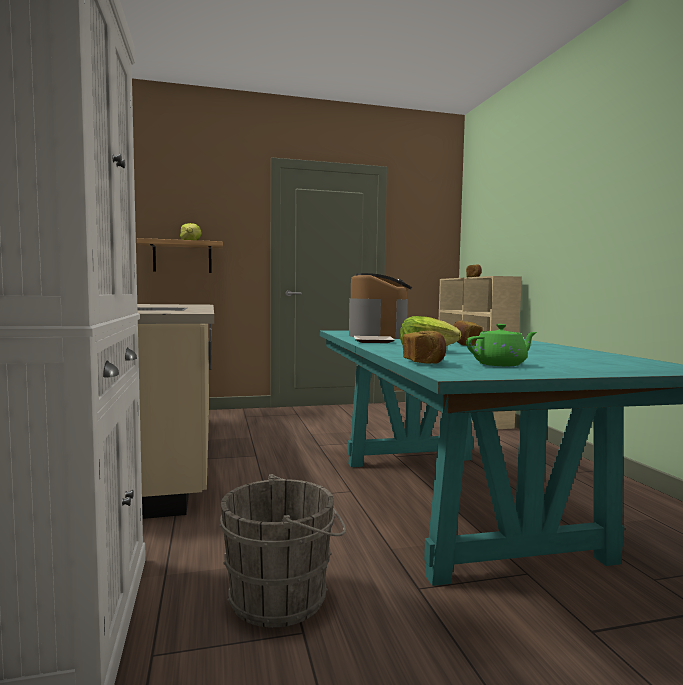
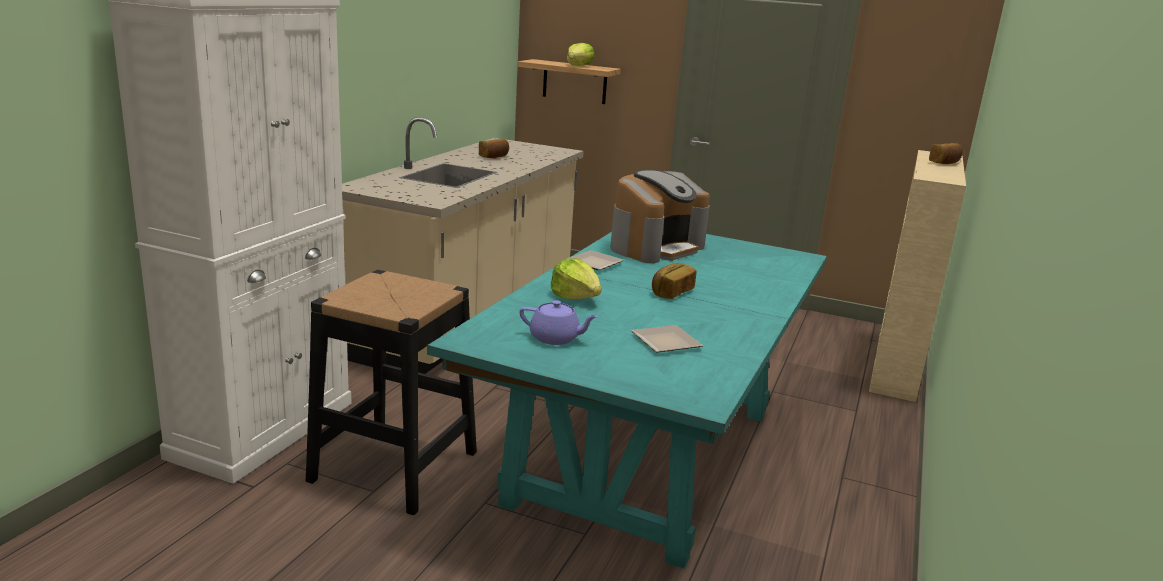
camera: 35 degrees right, 15 degrees up
grey bucket [219,474,346,627] -> black stool [306,270,477,515]
bread [403,331,446,364] -> bread moved to [479,139,509,158]
green teapot [466,324,537,366] -> purple teapot [519,300,598,345]
none -> plate [631,325,703,353]

